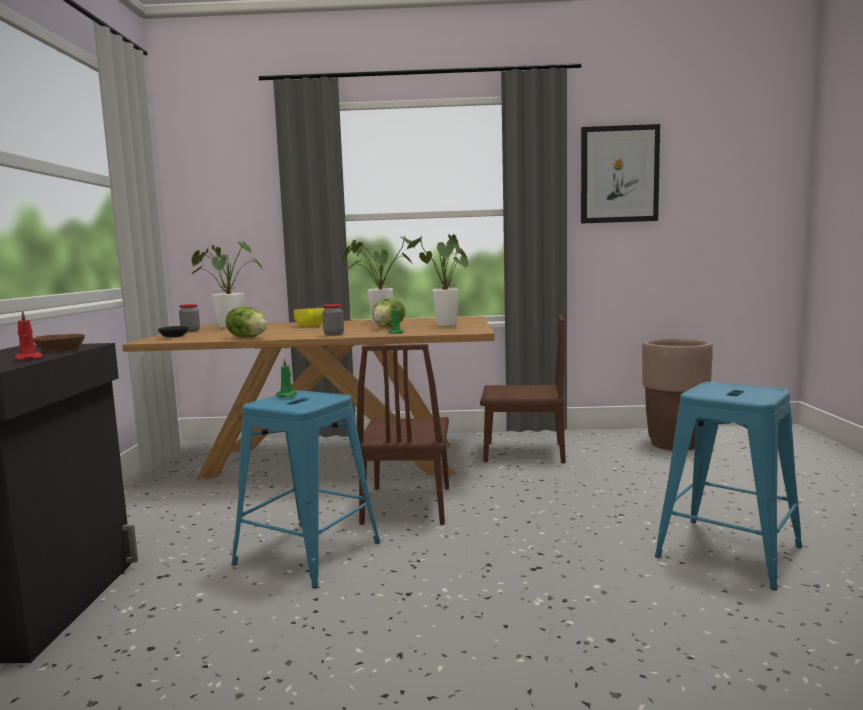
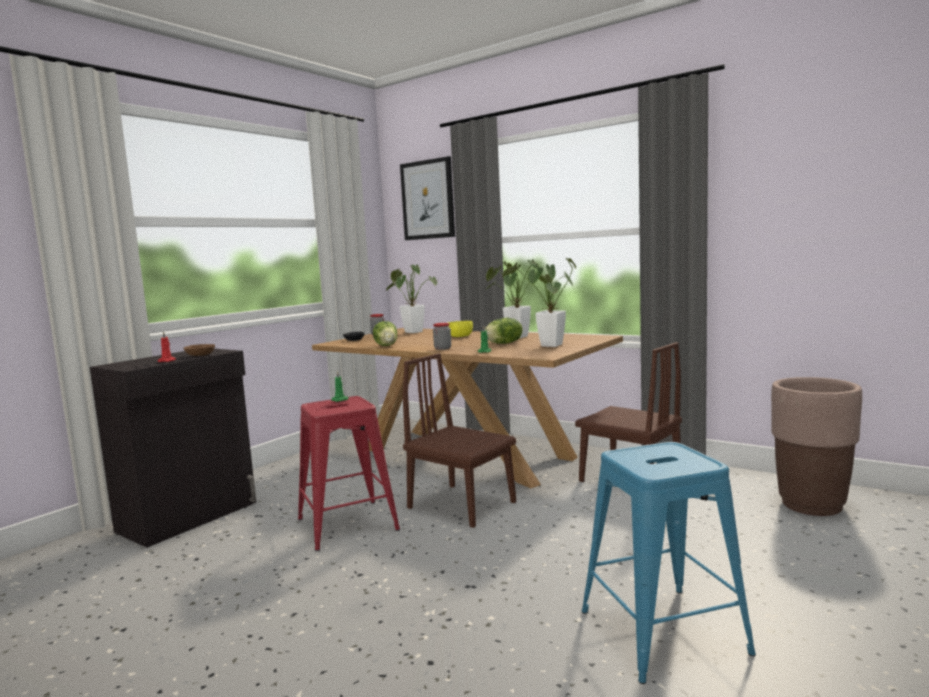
camera: 35 degrees right, 0 degrees up
blue stool [231,390,380,588] -> red stool [298,396,400,551]
brown chair [357,344,449,525] -> brown chair turned 90 degrees clockwise [403,353,516,528]
picture [581,124,660,224] -> picture moved to [400,156,455,240]

